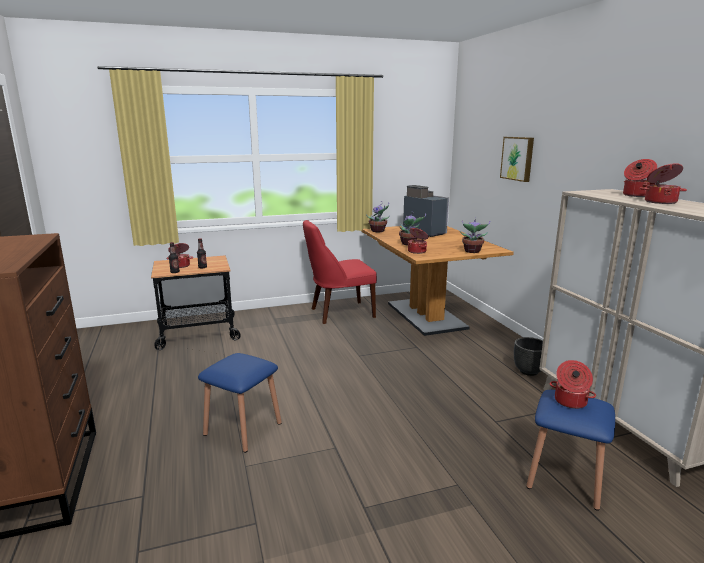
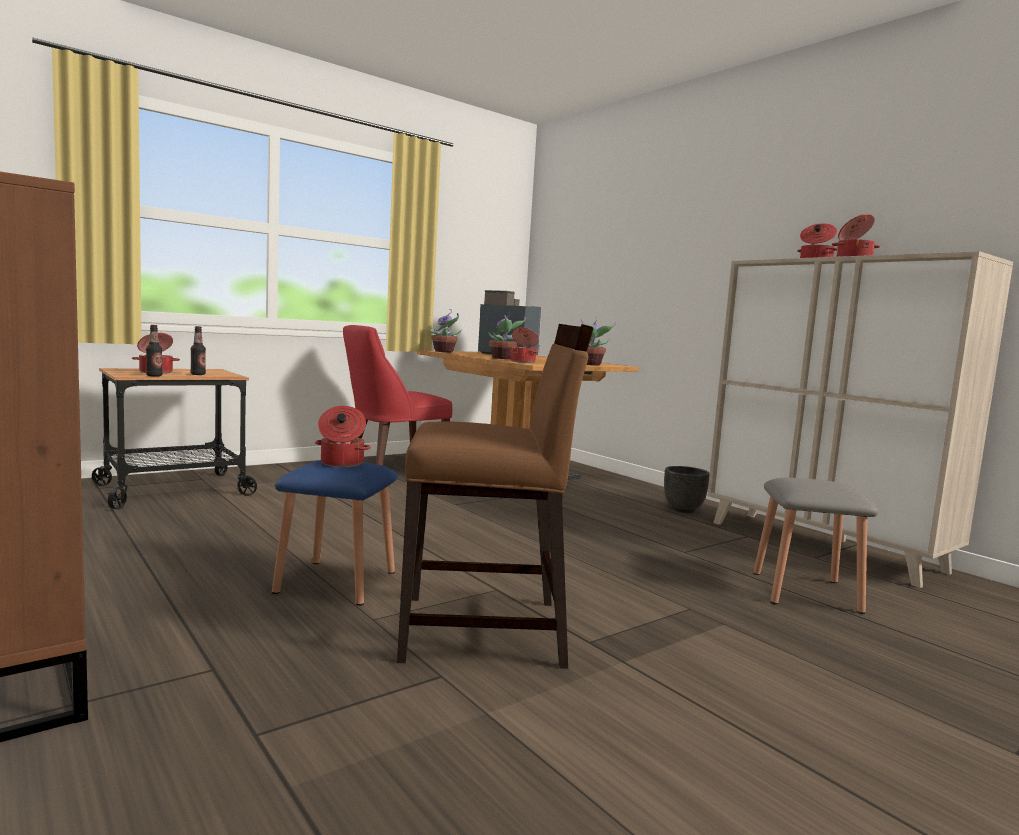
camera: 20 degrees left, 10 degrees down
picture [500,137,534,182] -> none
blue stool [526,390,615,511] -> grey stool [753,478,878,614]
cooking pot [550,360,596,409] -> cooking pot moved to [315,406,371,467]
none -> brown chair [397,324,593,669]

